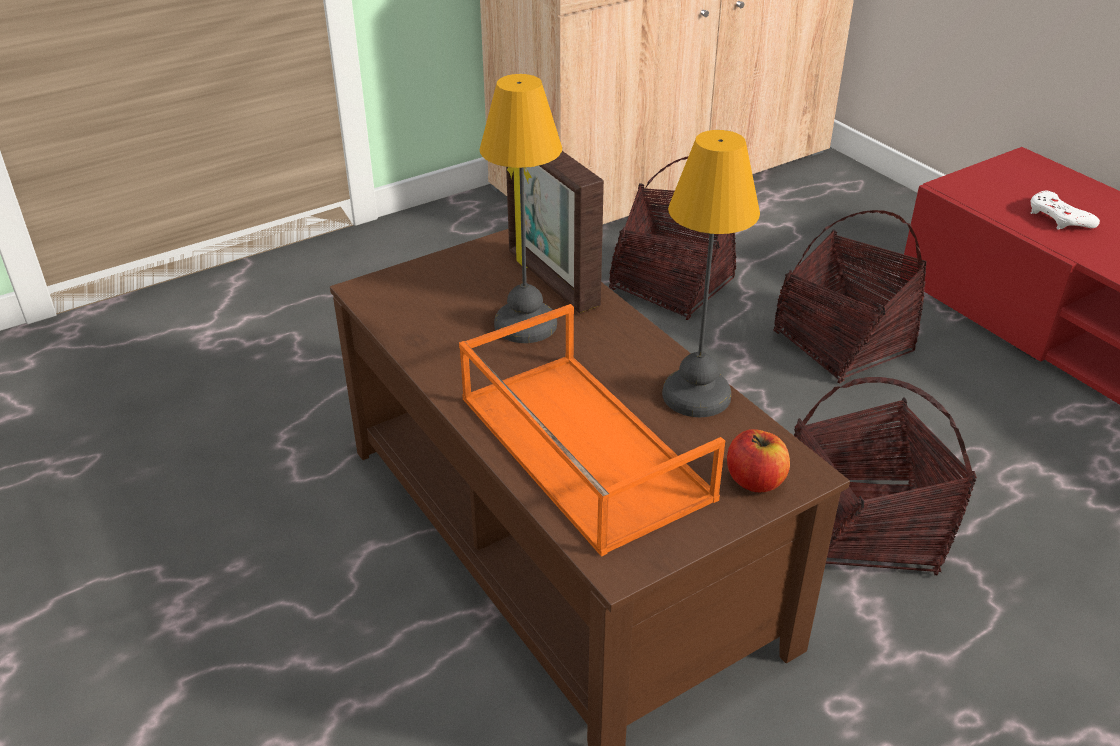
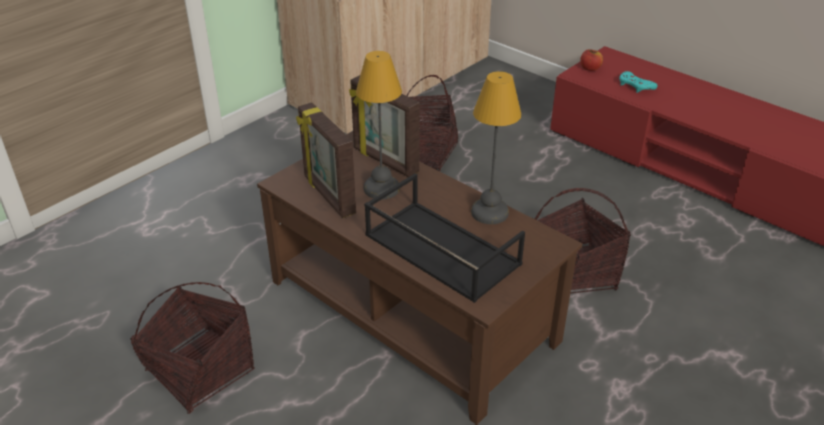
camera: 15 degrees left, 0 degrees up
orange tray [459,304,725,557] -> black tray [364,173,525,303]
apple [727,429,790,492] -> apple moved to [580,49,603,71]
basket [773,210,926,383] -> basket moved to [130,282,255,414]
white game controller [1031,190,1100,230] -> turquoise game controller [619,71,658,93]
none -> picture frame [296,102,356,218]

